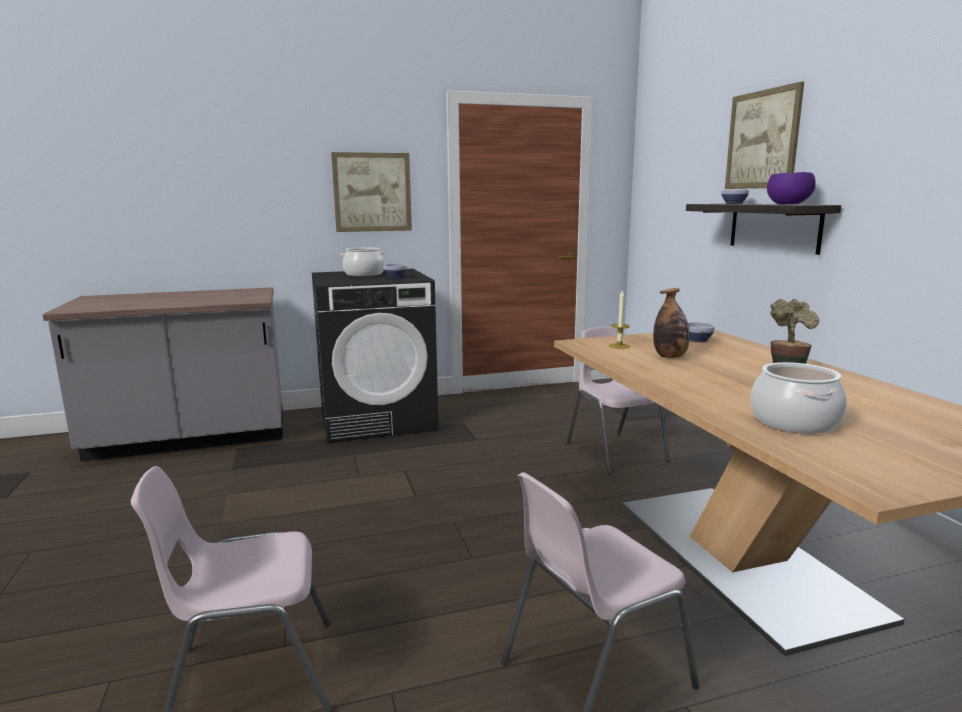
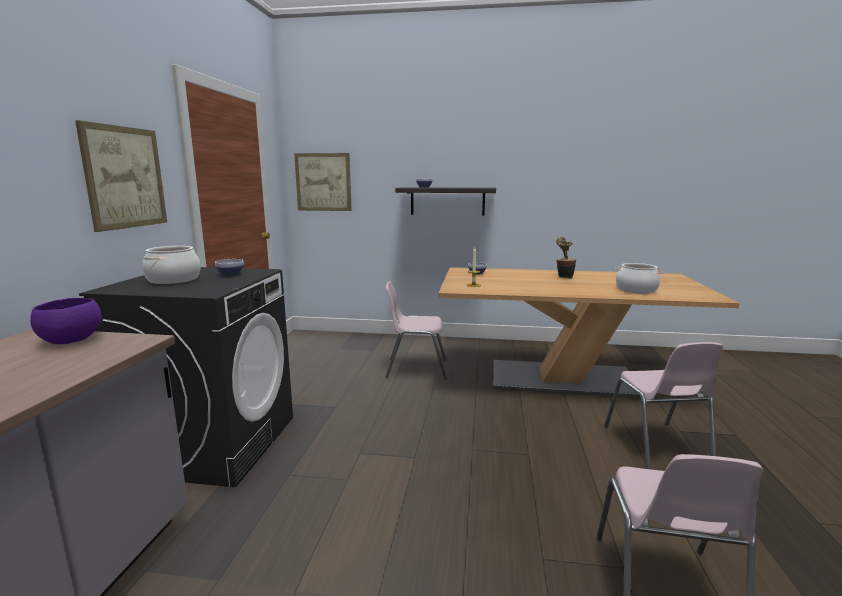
camera: 65 degrees left, 0 degrees up
bottle [653,288,690,358] -> none
picture [725,82,804,189] -> picture moved to [294,153,352,211]
purple bowl [767,172,816,204] -> purple bowl moved to [30,298,102,344]

